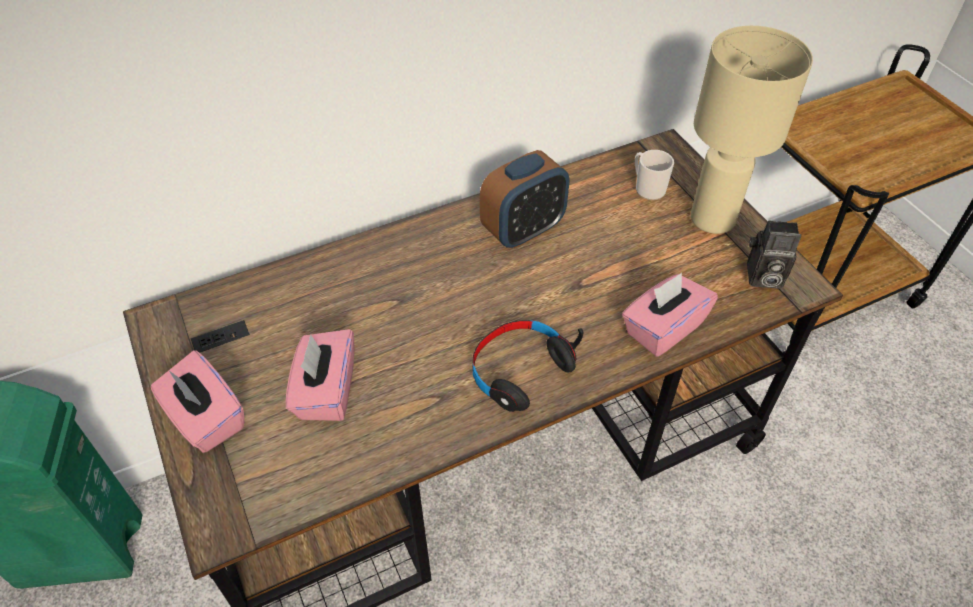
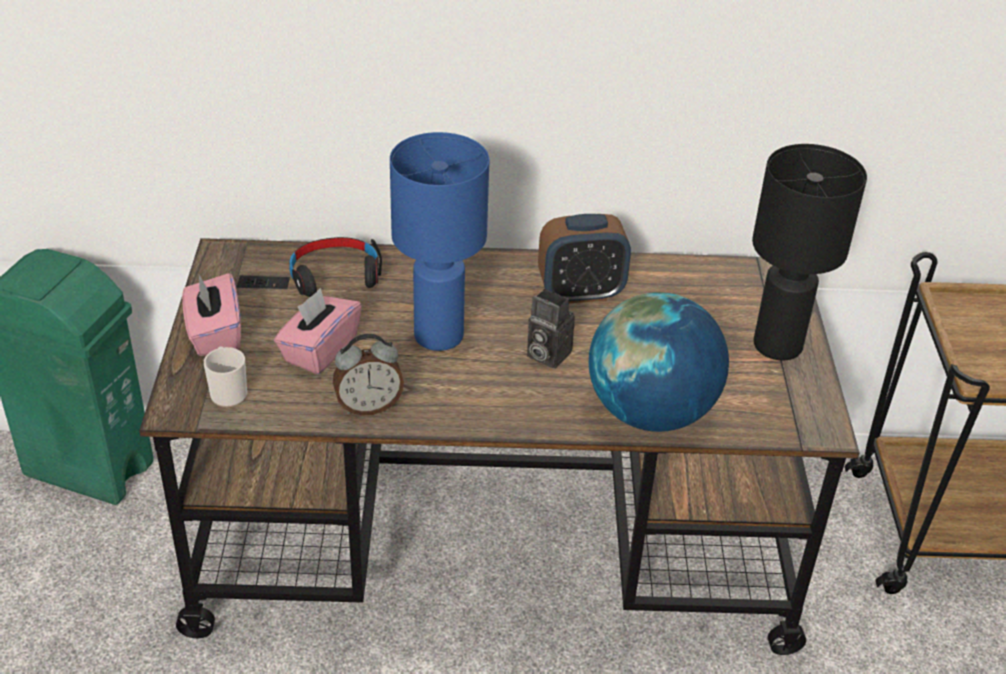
camera: 25 degrees right, 10 degrees down
black headphones [472,320,583,412] -> black headphones moved to [289,237,382,297]
pink tissue box [622,273,718,357] -> globe [589,292,729,432]
mug [635,150,674,200] -> mug moved to [204,346,247,407]
beige table lamp [691,26,813,234] -> black table lamp [752,144,867,360]
camera [747,221,802,289] -> camera moved to [527,289,575,369]
none -> alarm clock [333,334,404,415]
none -> blue table lamp [390,132,489,351]

